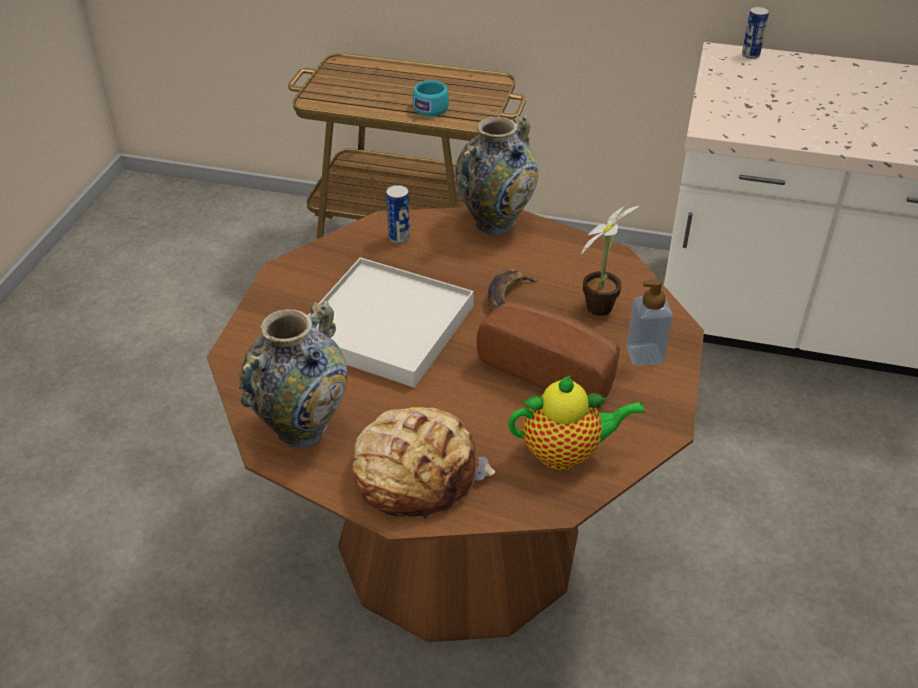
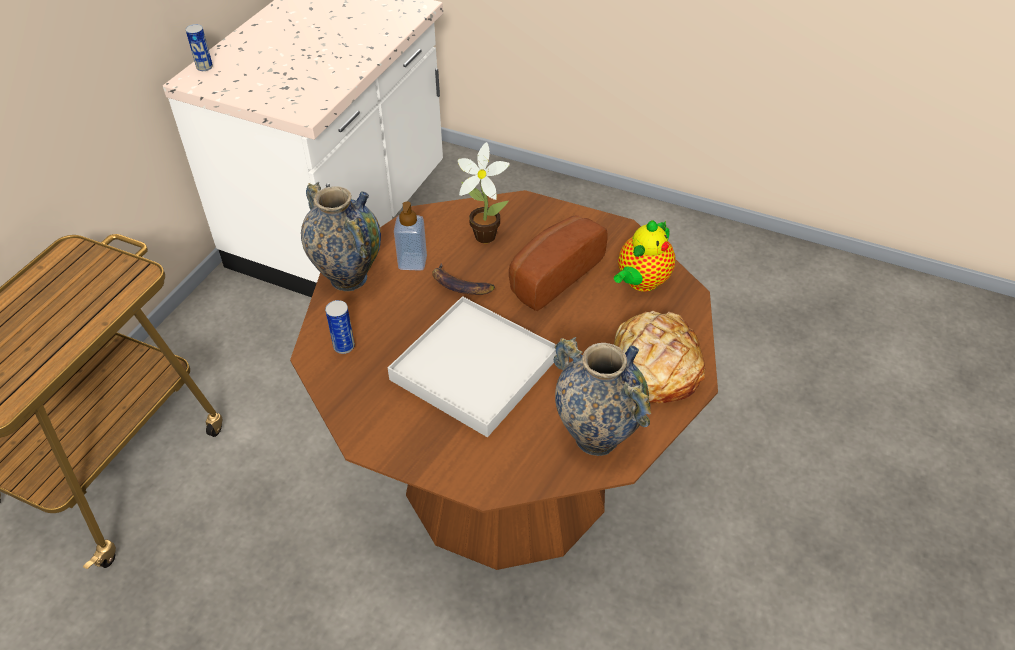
camera: 80 degrees left, 5 degrees up
turquoise cup [412,80,449,116] -> none
teapot [508,376,645,470] -> teapot turned 150 degrees counterclockwise [614,220,675,292]
soap dispenser [626,279,673,366] -> soap dispenser moved to [394,201,427,271]

